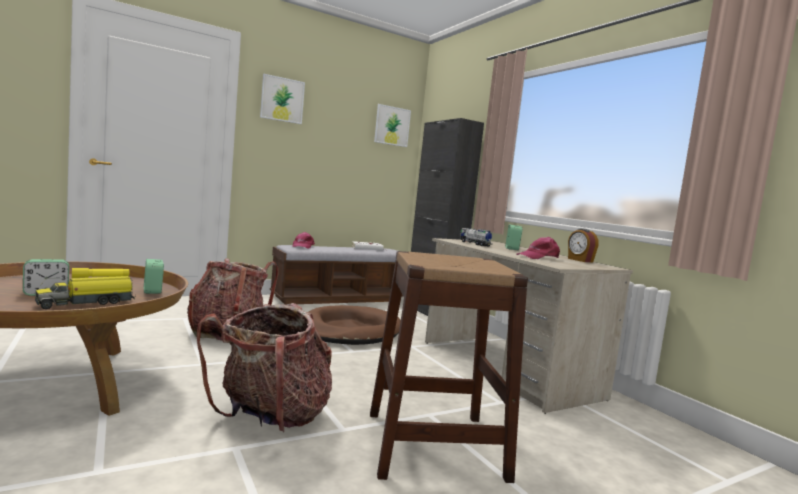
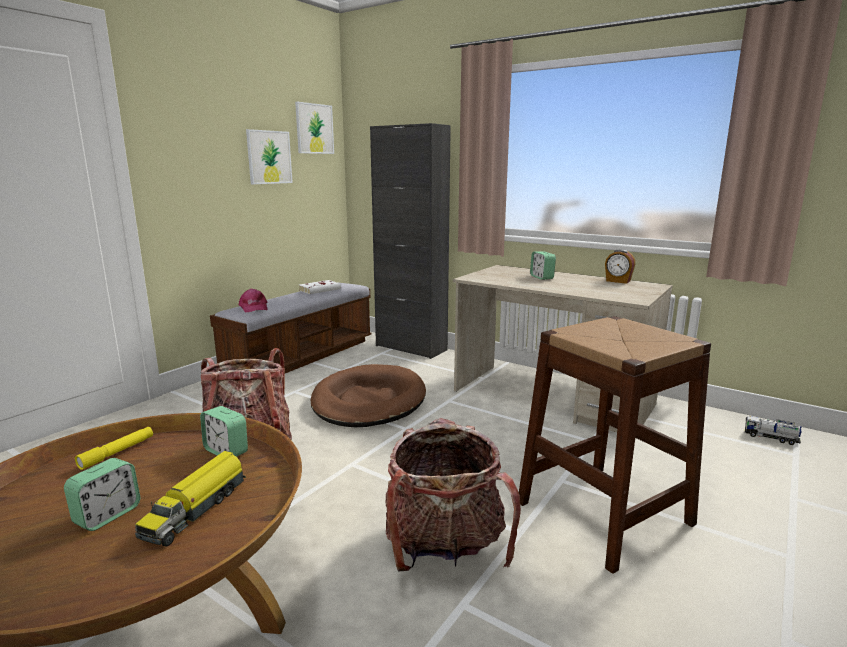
camera: 25 degrees left, 10 degrees up
picture [260,74,305,124] -> picture moved to [246,129,293,184]
toy truck [460,228,493,246] -> toy truck moved to [745,416,801,445]
pink cap [517,237,560,259] -> none

